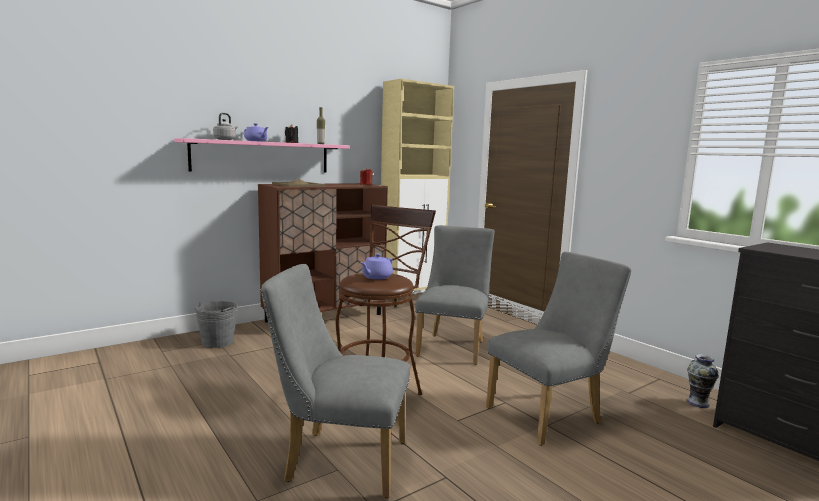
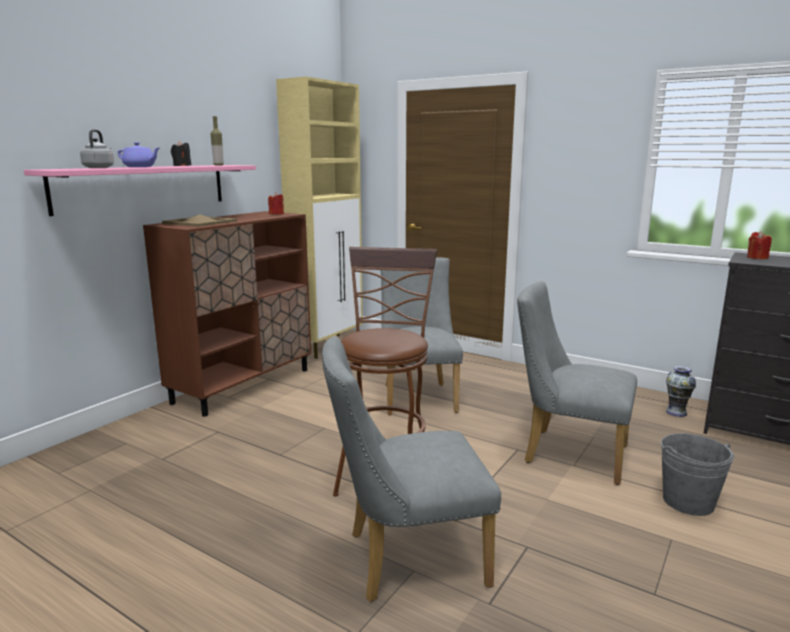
camera: 20 degrees left, 5 degrees up
grey bucket [195,301,238,348] -> grey bucket moved to [661,433,734,516]
purple teapot [361,254,393,280] -> none
grey chair [486,252,631,446] -> grey chair turned 105 degrees counterclockwise [517,281,637,485]
none -> red candle [747,231,772,259]

